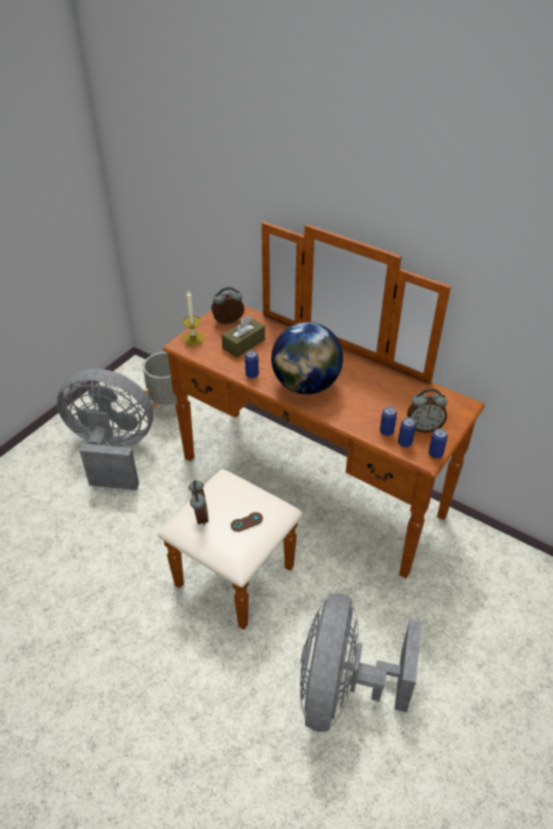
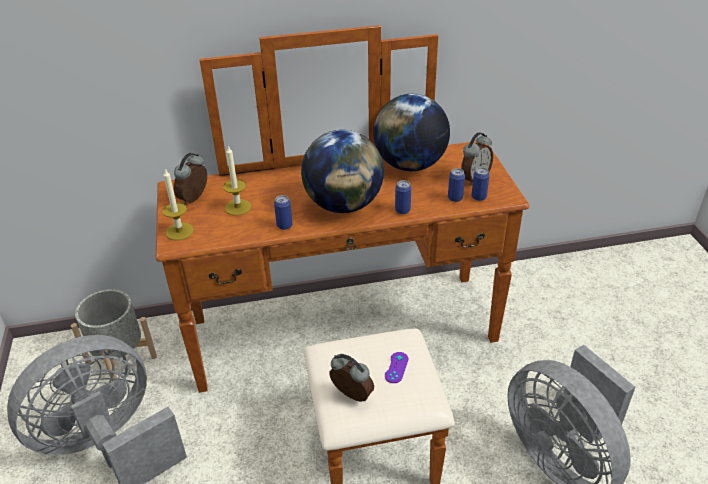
camera: 45 degrees left, 5 degrees down
brown tissue box [221,316,265,357] -> candle [223,146,251,215]
brown game controller [231,512,263,532] -> purple game controller [385,352,408,383]
can [429,428,448,459] -> can moved to [395,180,411,214]
none -> globe [373,94,450,171]

